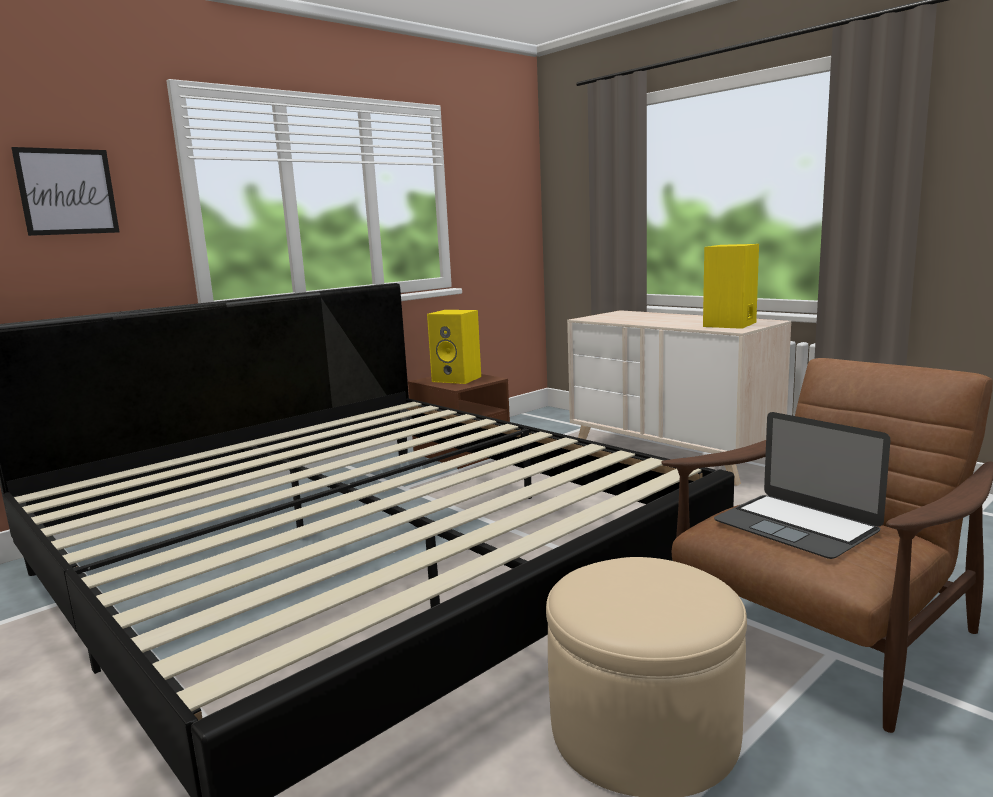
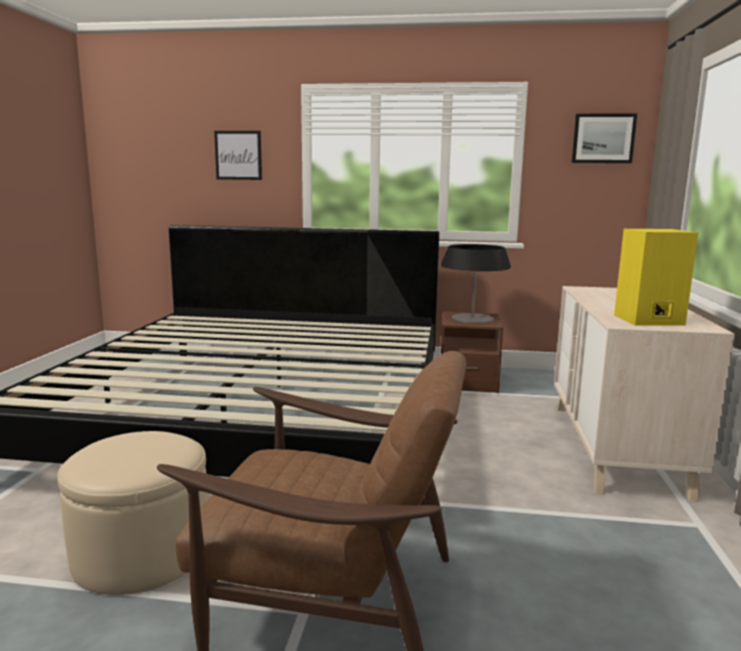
camera: 50 degrees right, 0 degrees up
yellow speaker [427,310,481,384] -> table lamp [441,244,511,323]
laptop [714,412,891,559] -> none
none -> picture [572,113,637,163]

